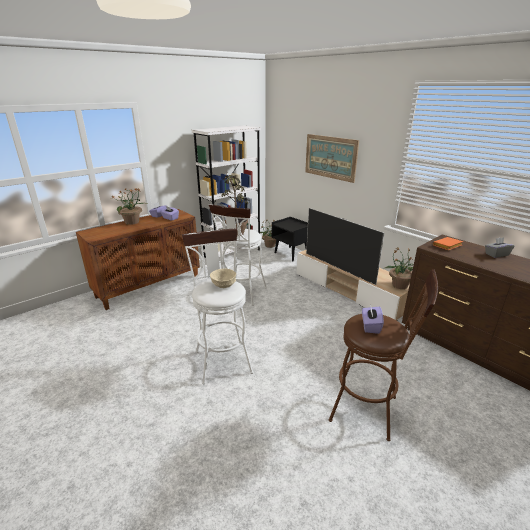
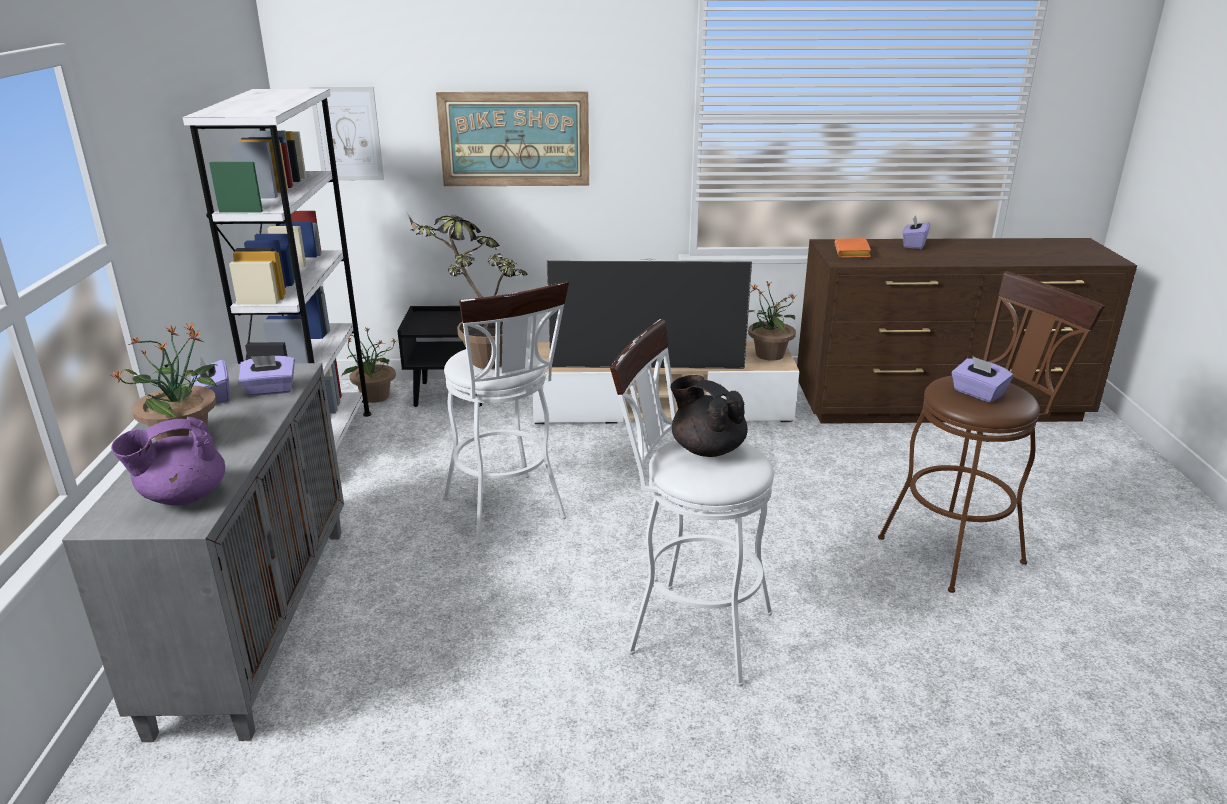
camera: 50 degrees left, 0 degrees up
brown cabinet [76,209,200,310] -> grey cabinet [62,363,344,742]
beige bowl [210,269,236,288] -> black teapot [670,375,748,457]
grey tissue box [485,237,515,258] -> purple tissue box [902,215,930,249]
none -> purple teapot [111,417,225,505]
none -> picture [309,87,384,180]

